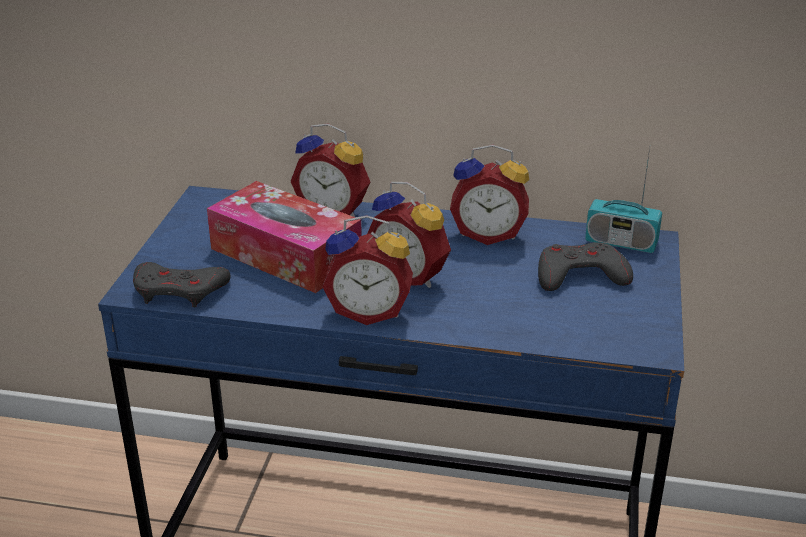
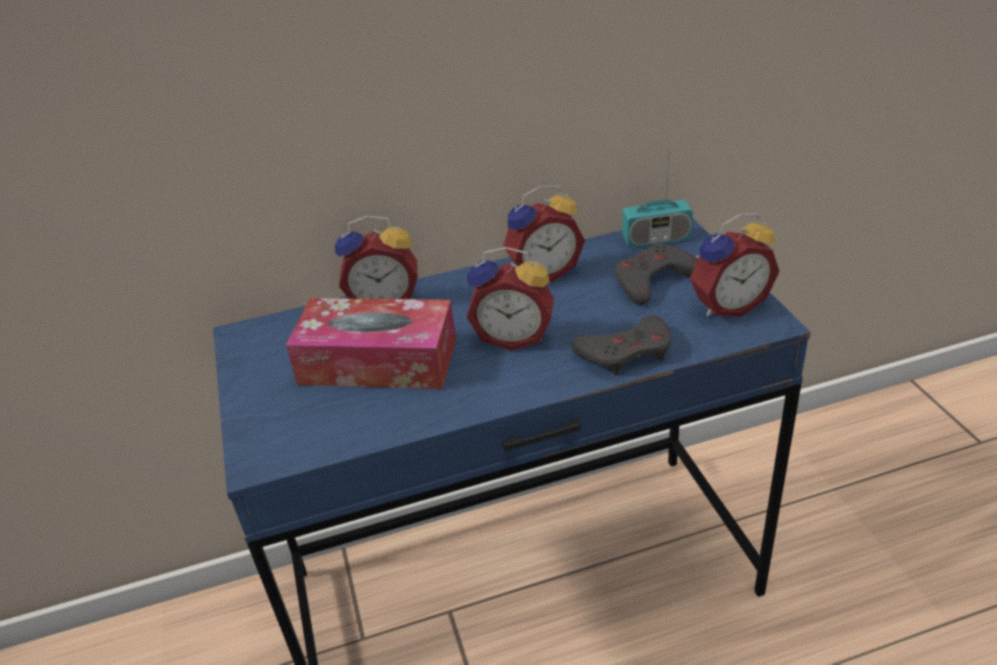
camera: 25 degrees left, 5 degrees up
grey game controller [133,262,230,307] -> grey game controller moved to [572,315,671,376]
alarm clock [322,215,413,325] -> alarm clock moved to [690,213,780,317]

